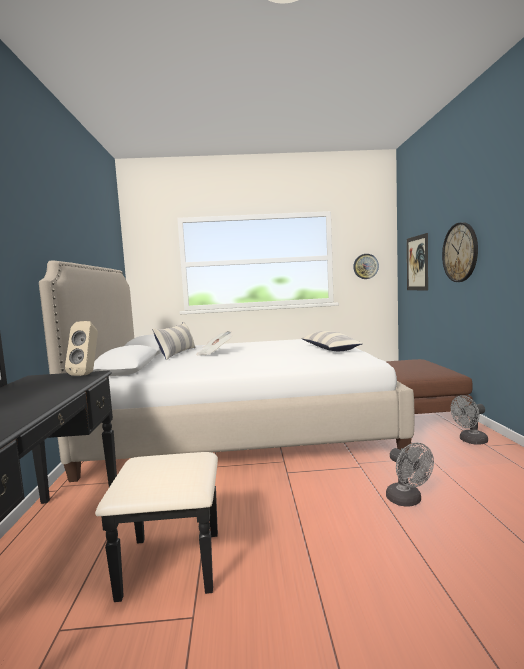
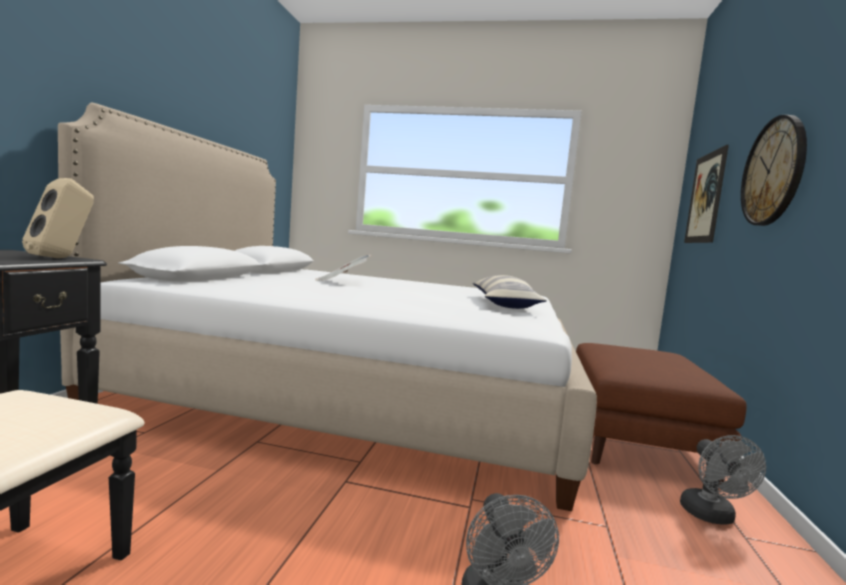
camera: 15 degrees right, 0 degrees up
pillow [152,322,196,360] -> none
wall clock [353,254,379,279] -> none
grey fan [451,395,488,445] -> grey fan turned 90 degrees counterclockwise [680,435,766,525]

